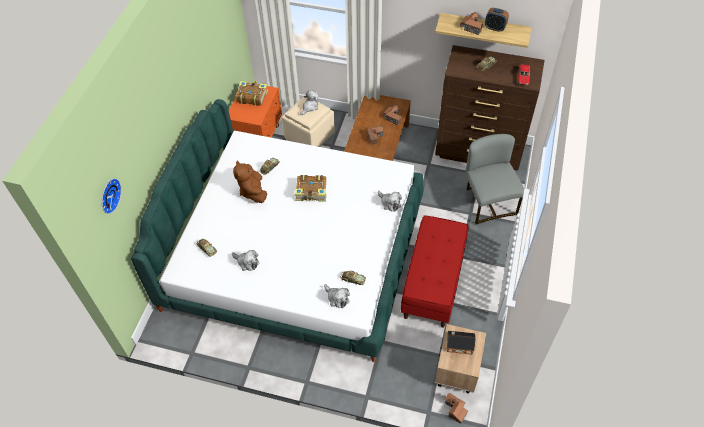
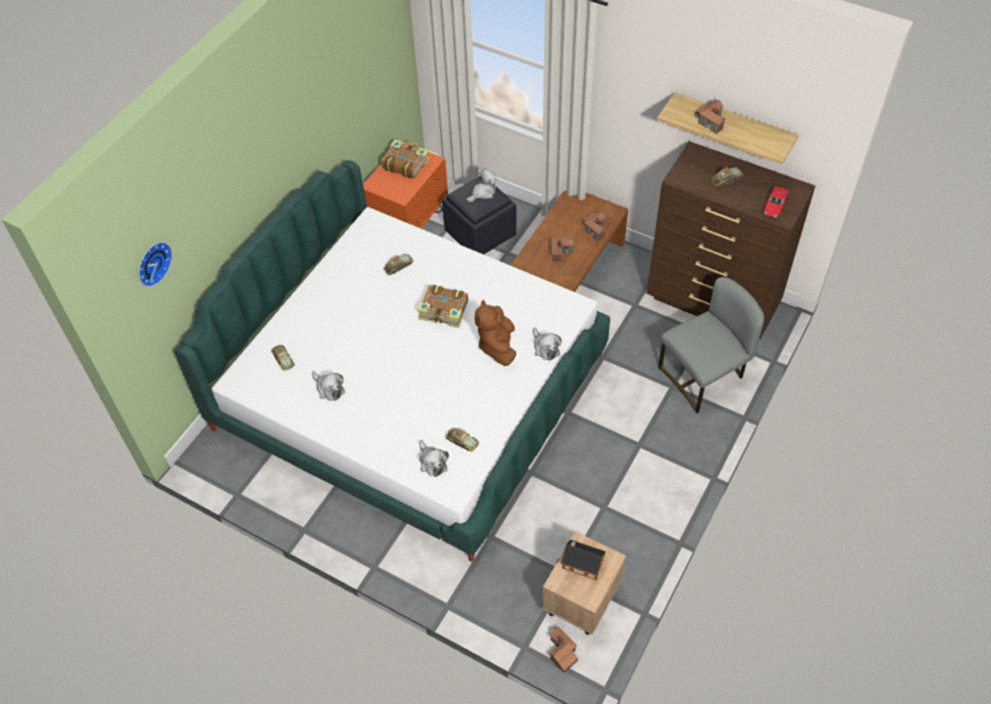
camera: 15 degrees right, 0 degrees up
brown plush toy [233,160,267,203] -> brown plush toy moved to [475,300,516,366]
beige ottoman [282,95,335,147] -> black ottoman [442,178,517,254]
red bench [401,215,468,328] -> none
grey chair [466,134,524,225] -> grey chair turned 60 degrees clockwise [658,277,764,413]
alarm clock [485,8,509,32] -> none

